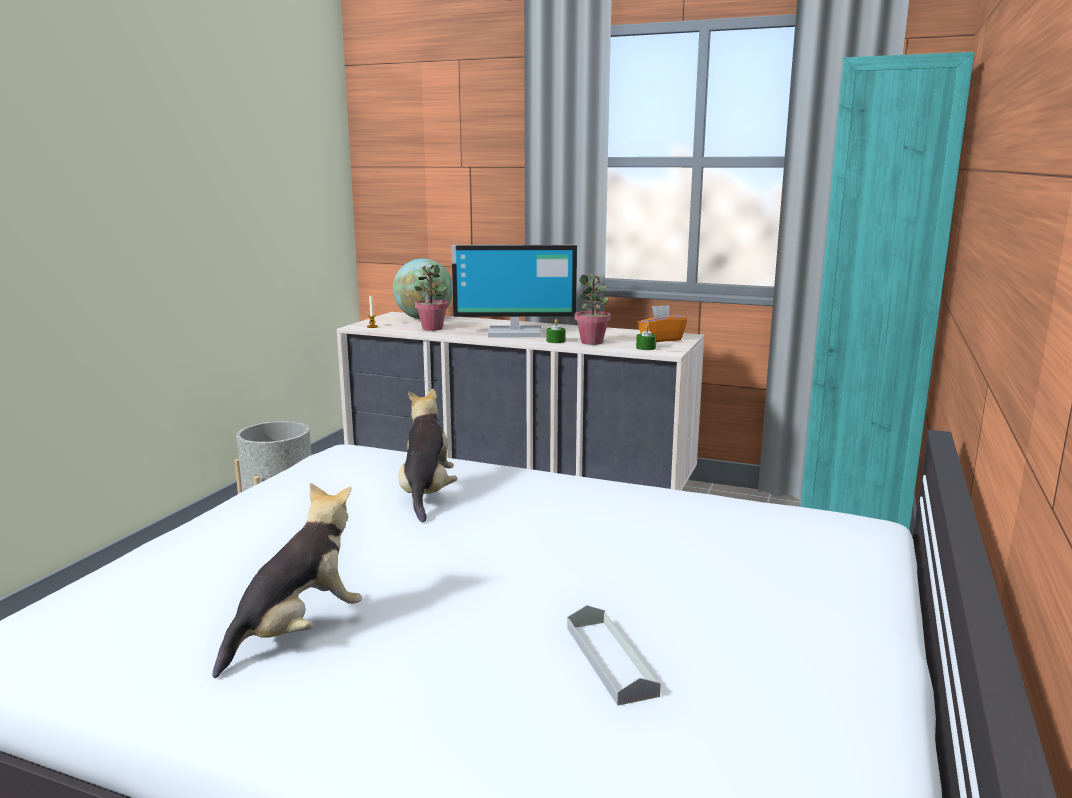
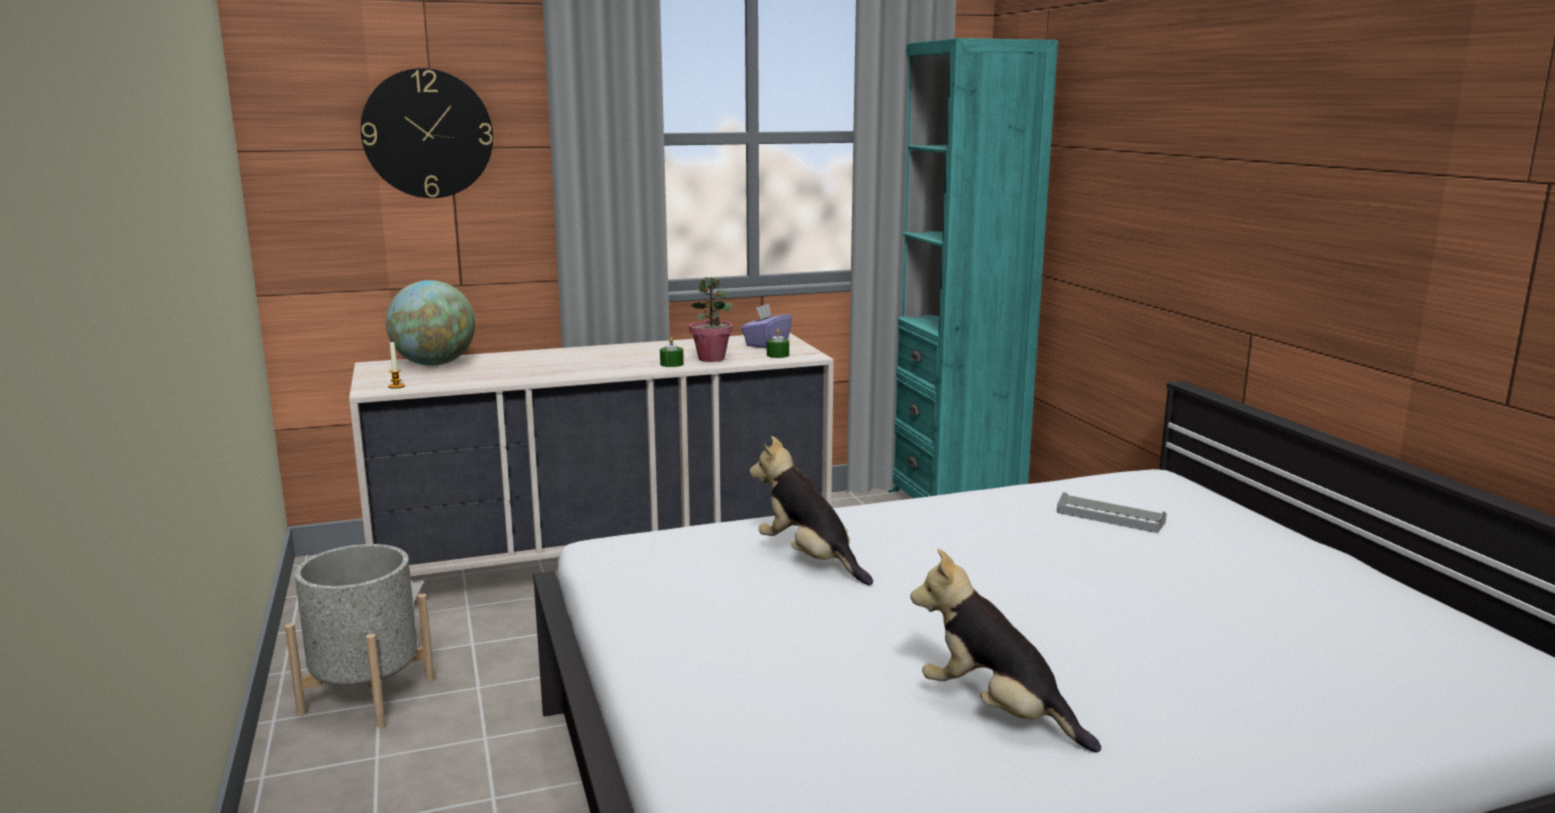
camera: 40 degrees left, 0 degrees up
plush toy [212,483,362,678] -> plush toy turned 45 degrees counterclockwise [910,549,1101,753]
potted plant [414,265,449,331] -> none
monitor [451,245,577,337] -> none
grey tray [567,605,661,706] -> grey tray moved to [1057,492,1167,533]
orange tissue box [637,305,687,342] -> purple tissue box [741,304,792,348]
none -> wall clock [361,68,493,198]

